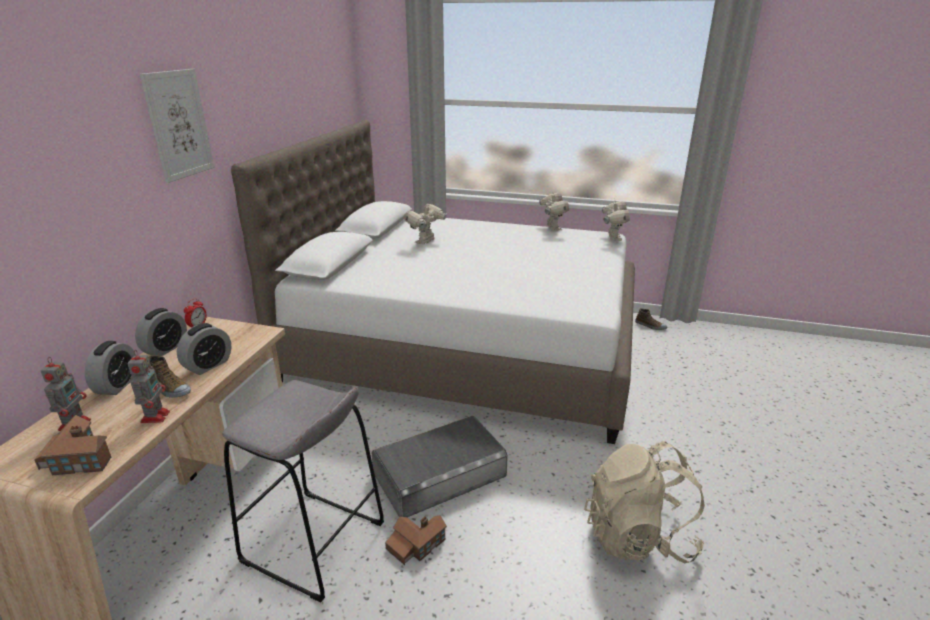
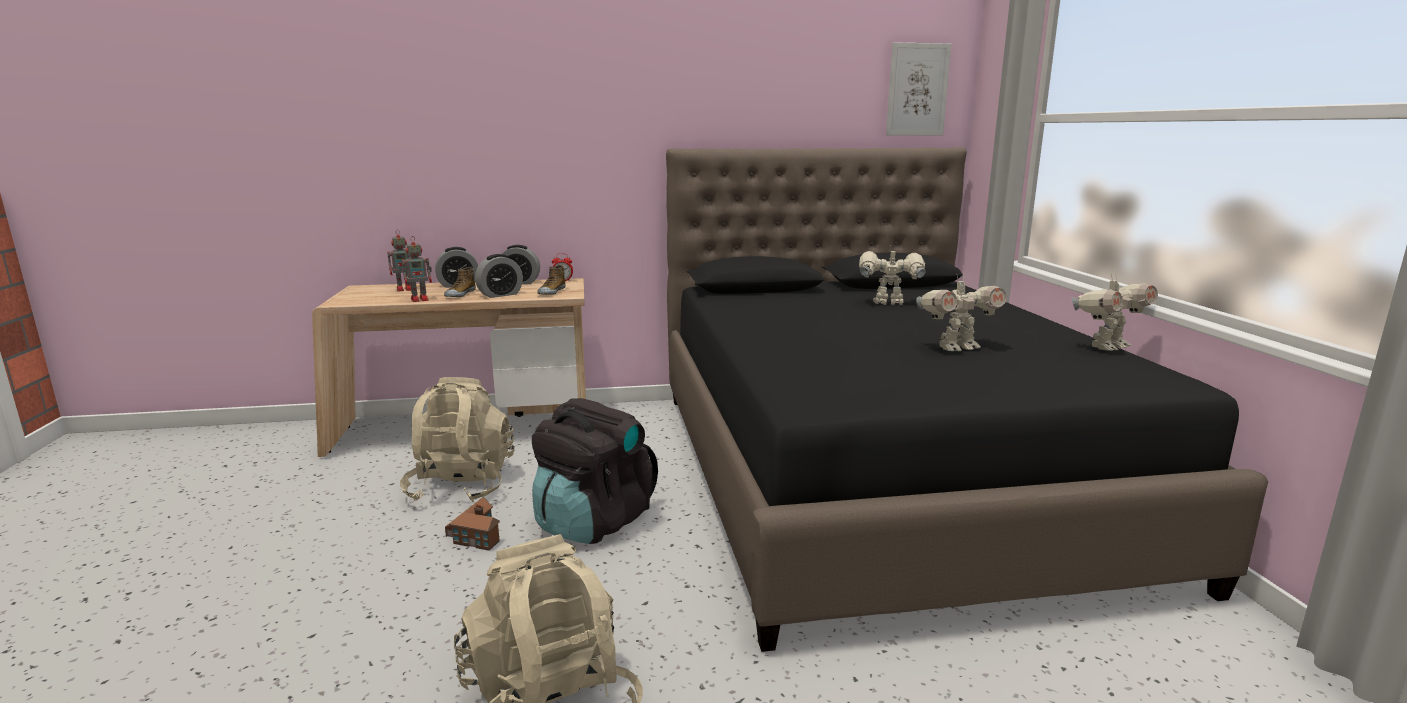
camera: 65 degrees right, 10 degrees down
toy house [34,415,111,475] -> none
picture [140,69,214,183] -> picture moved to [886,42,951,135]
alarm clock [177,323,232,375] -> alarm clock turned 45 degrees counterclockwise [475,254,523,298]
grey stool [222,380,384,603] -> beige backpack [400,377,515,502]
white bed [231,120,635,444] -> black bed [666,147,1268,652]
grey storage box [372,416,508,517] -> black backpack [532,398,658,544]
toy robot [602,201,630,241] -> toy robot moved to [916,273,1007,351]
shoe [635,308,667,330] -> shoe moved to [537,265,566,295]

